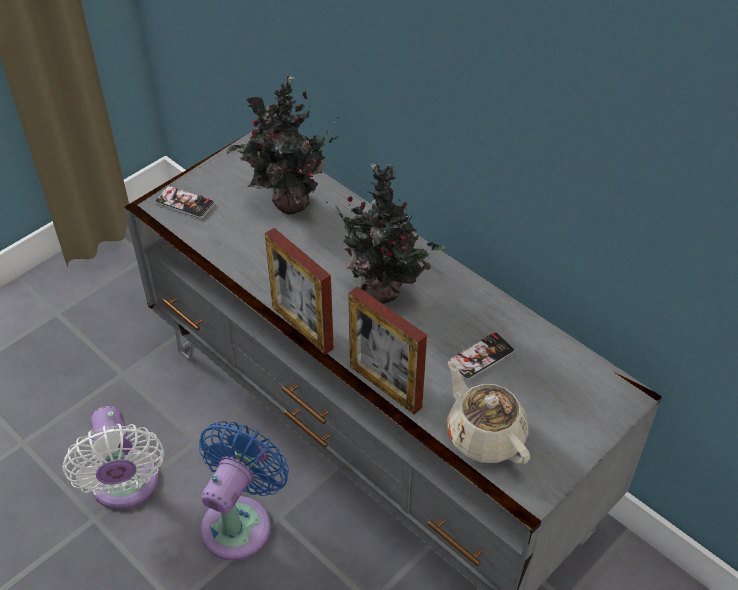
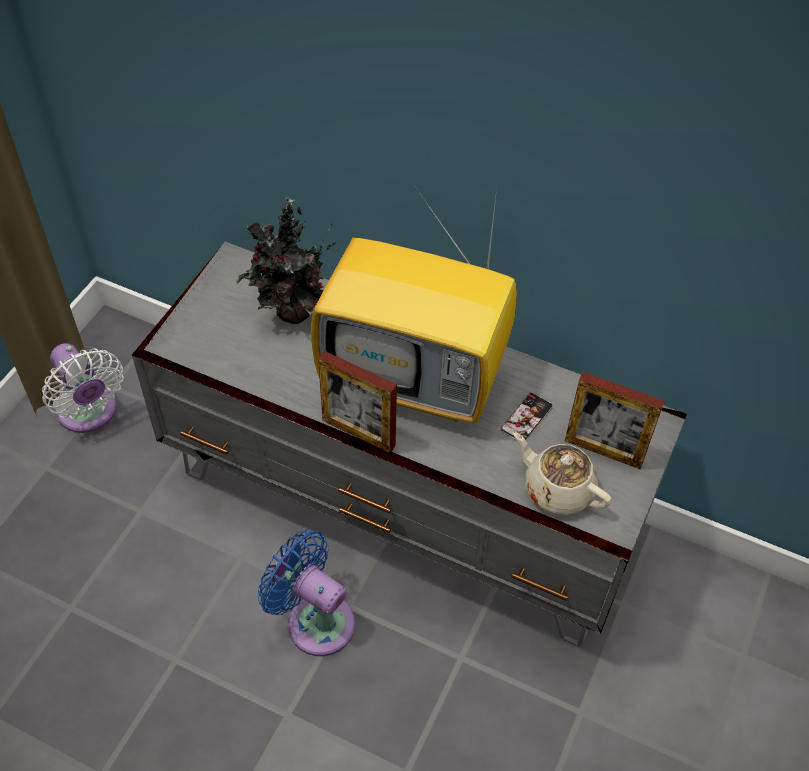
camera: 20 degrees left, 5 degrees up
white fan [63,406,164,510] -> white fan moved to [42,343,123,433]
phone [155,185,215,219] -> none
blue fan [199,421,289,560] -> blue fan turned 60 degrees counterclockwise [258,529,355,656]
potted plant [326,163,445,304] -> television [311,181,517,423]
picture frame [348,286,427,415] -> picture frame moved to [565,372,664,469]

